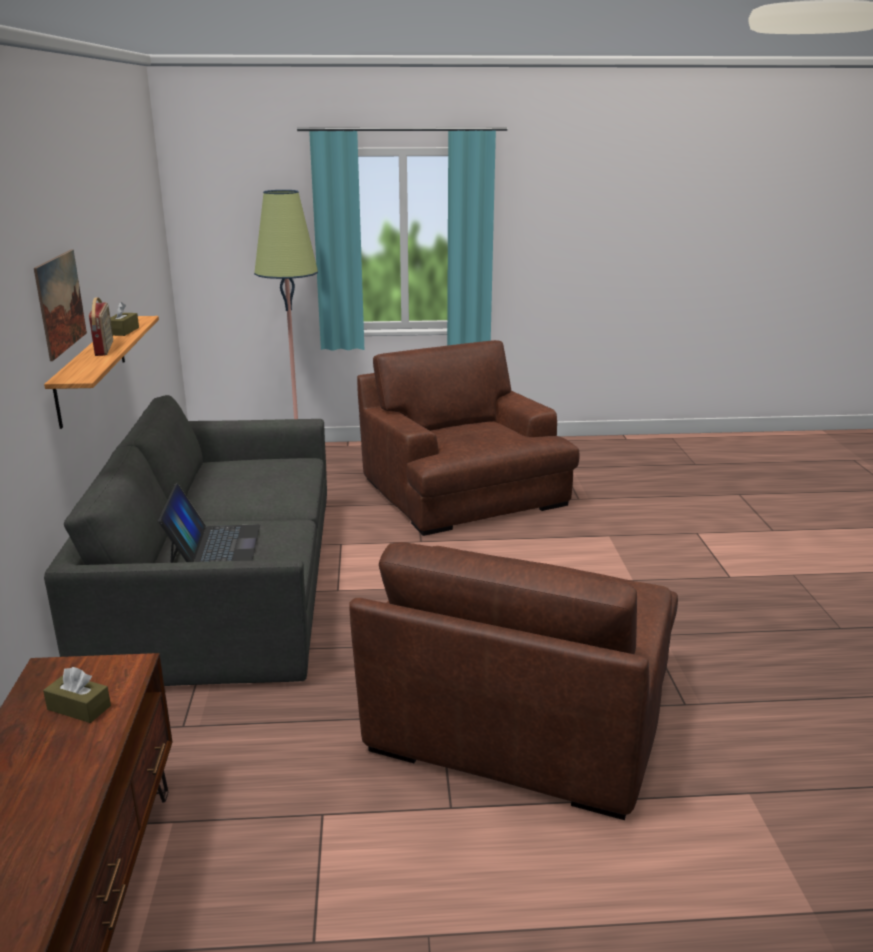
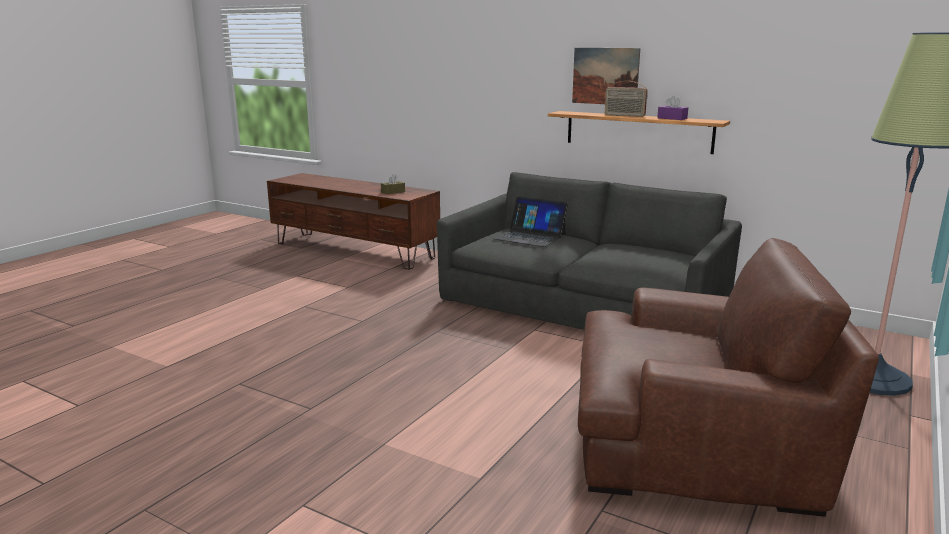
camera: 125 degrees right, 5 degrees down
brown tissue box [110,302,139,336] -> purple tissue box [657,96,688,120]
brown armchair [350,542,678,820] -> none

